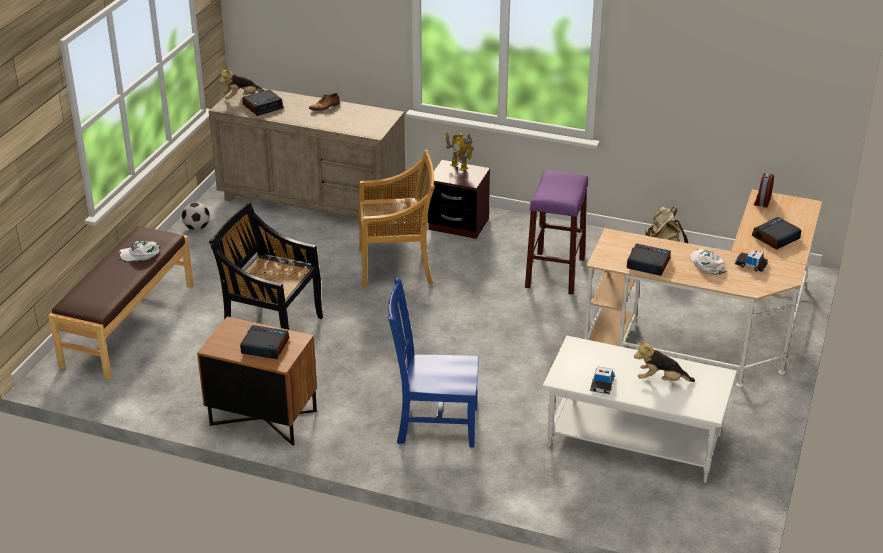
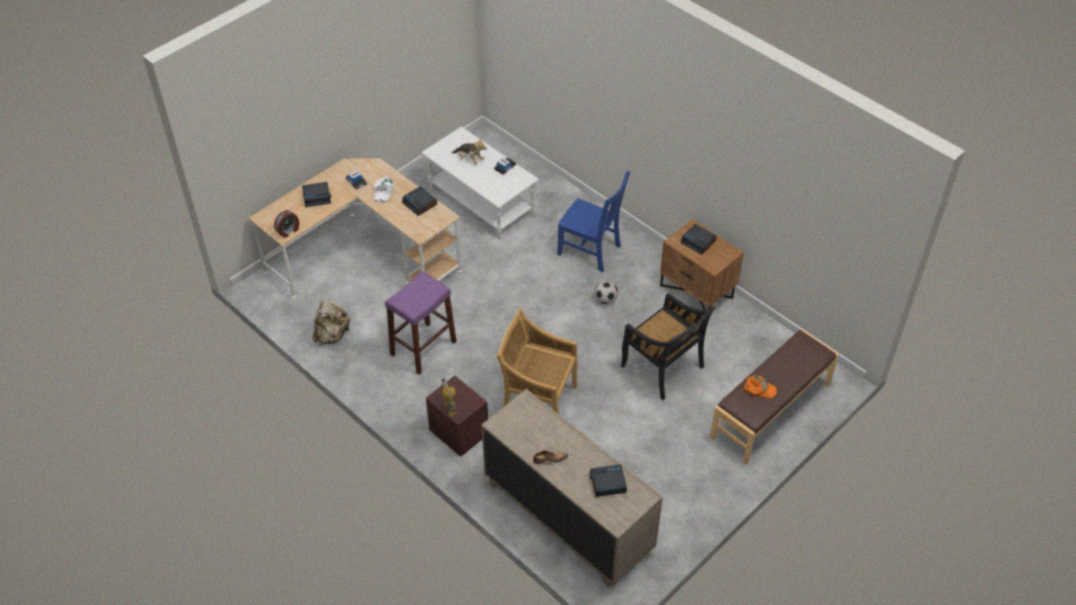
camera: 155 degrees left, 15 degrees up
white cap [119,241,160,261] -> orange cap [743,375,777,399]
football [182,202,210,230] -> football moved to [594,281,618,304]
plush toy [219,68,265,99] -> none

